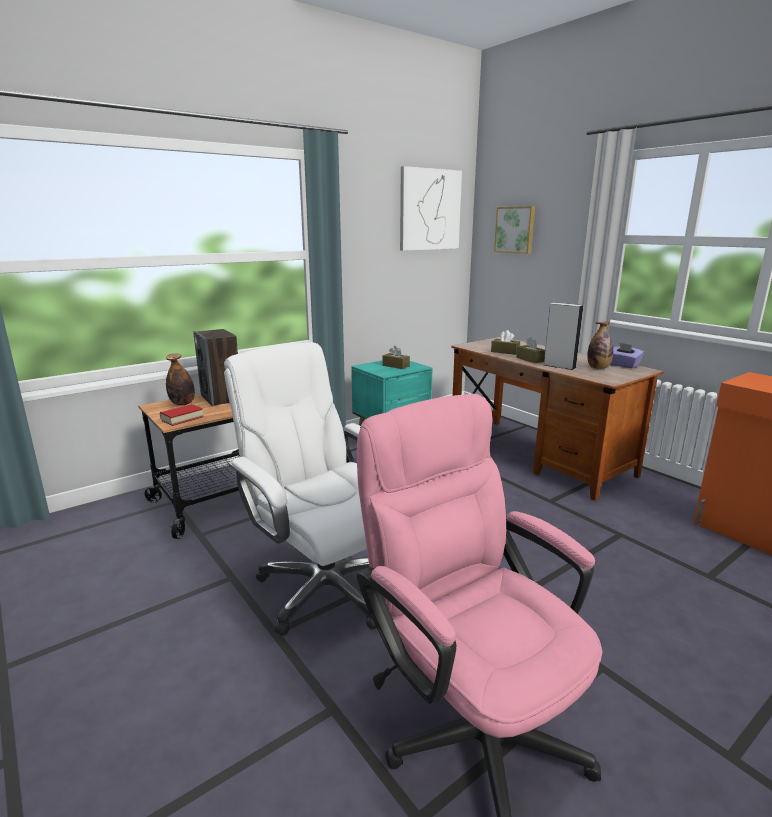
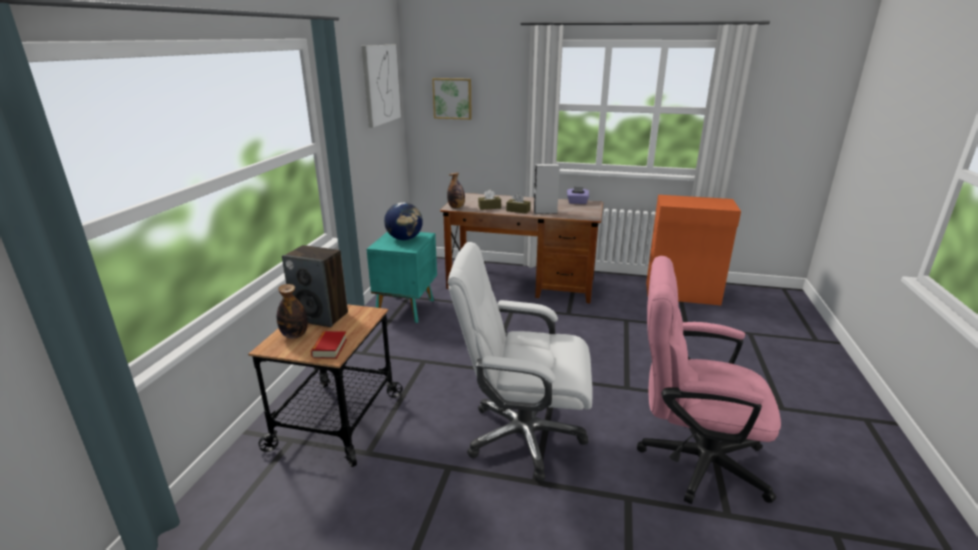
camera: 40 degrees left, 5 degrees up
brown tissue box [383,346,410,369] -> globe [384,202,423,240]
bottle [587,322,613,369] -> bottle moved to [447,172,465,208]

